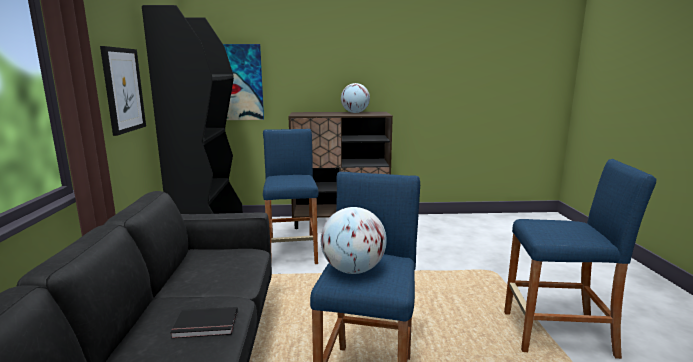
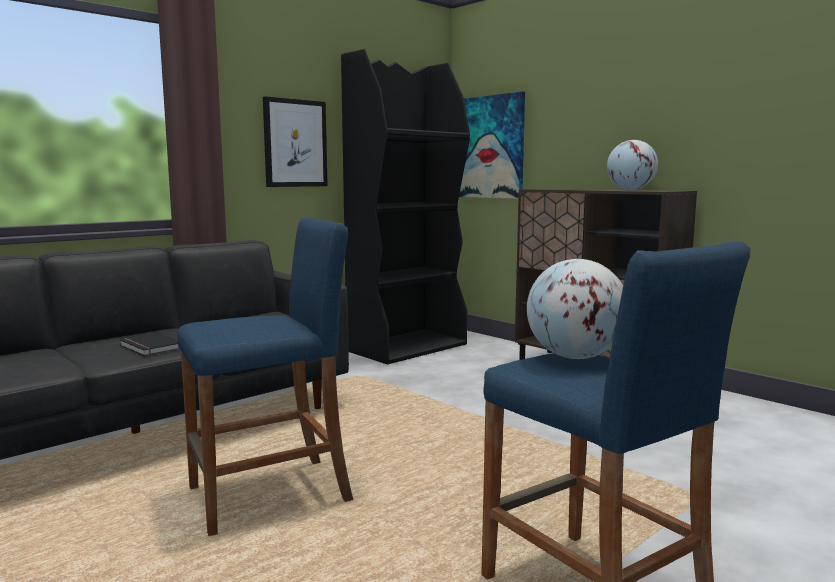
camera: 50 degrees right, 5 degrees down
blue stool [263,129,319,265] -> none
globe [321,207,387,274] -> globe moved to [527,259,623,359]

